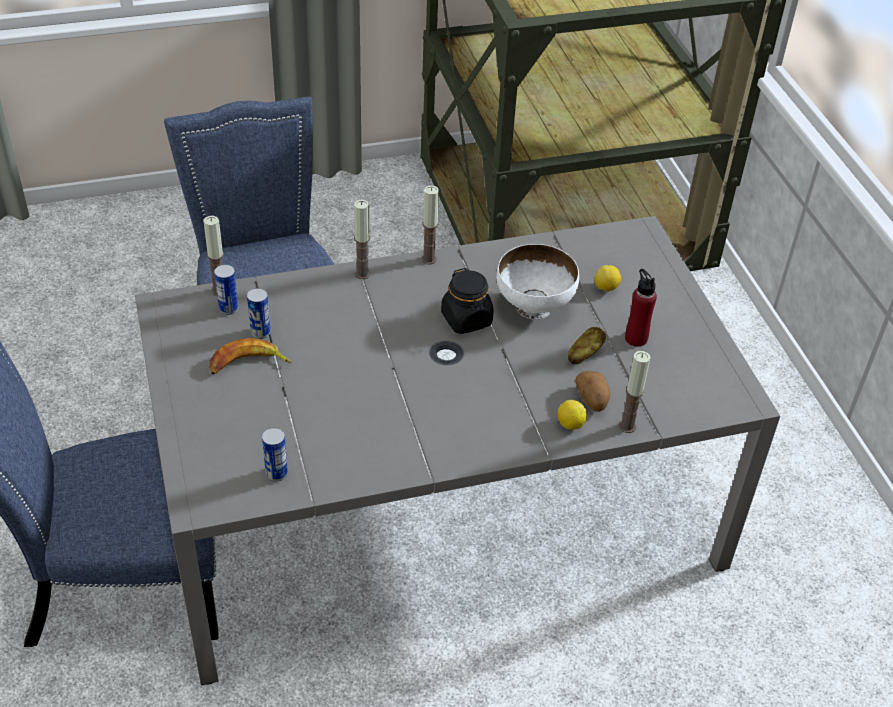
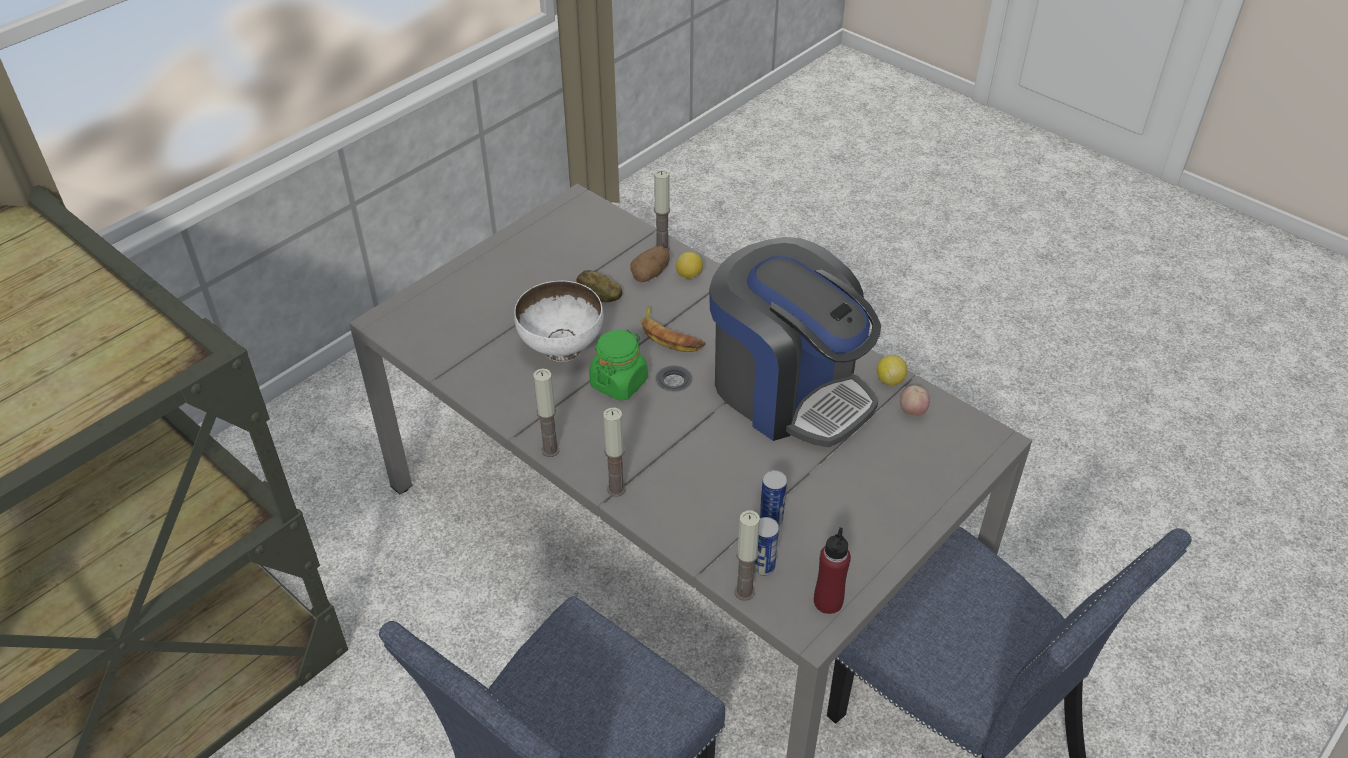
camera: 120 degrees left, 0 degrees up
banana [209,338,292,374] -> banana moved to [641,305,705,352]
can [262,428,288,482] -> apple [900,385,930,416]
black jar [441,268,494,334] -> green jar [589,330,648,401]
lemon [595,265,621,291] -> lemon moved to [877,355,907,386]
red bottle [625,269,657,347] -> red bottle moved to [814,527,851,614]
none -> coffee machine [709,237,881,447]

